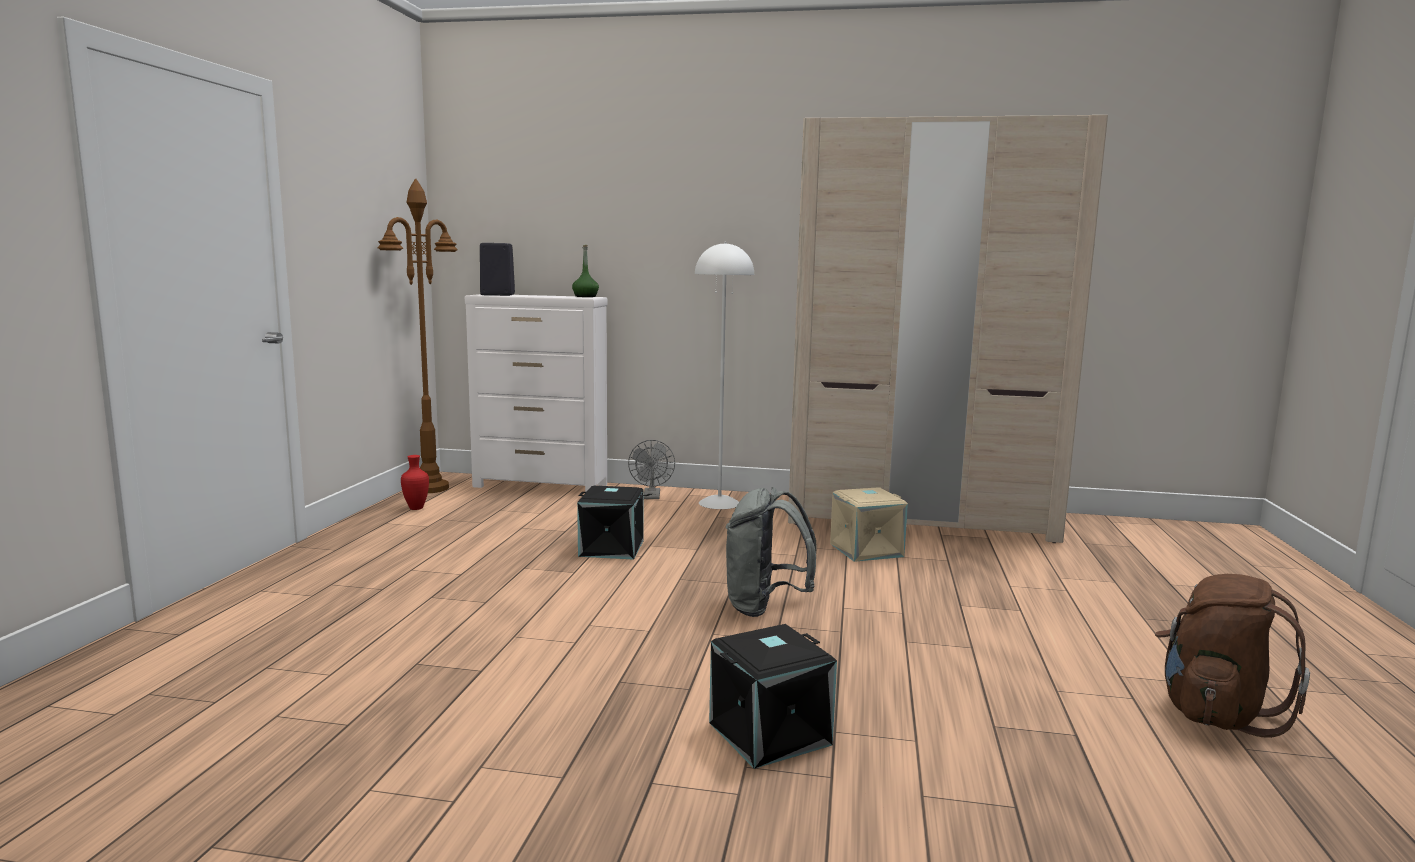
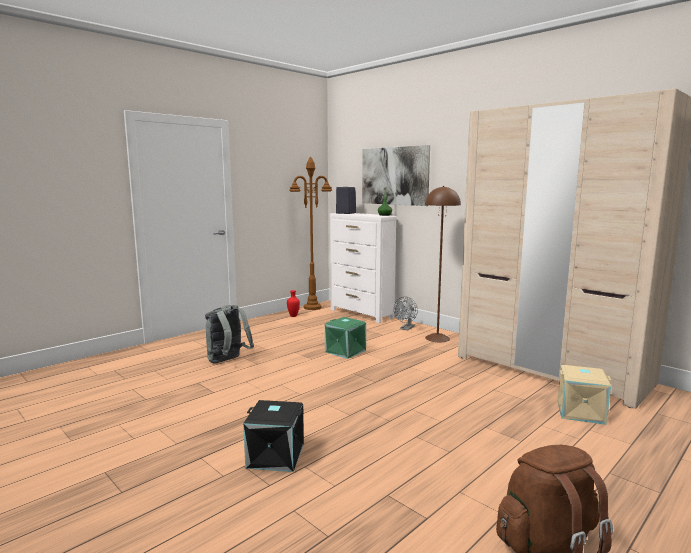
camera: 35 degrees right, 0 degrees up
black storage box [577,486,644,560] -> green storage box [325,317,366,359]
white floor lamp [695,242,754,509] -> brown floor lamp [425,186,461,342]
grey backpack [726,487,817,617] -> grey backpack moved to [205,305,254,363]
beige storage box [830,487,908,562] -> beige storage box moved to [557,365,611,425]
none -> picture [362,145,430,206]

